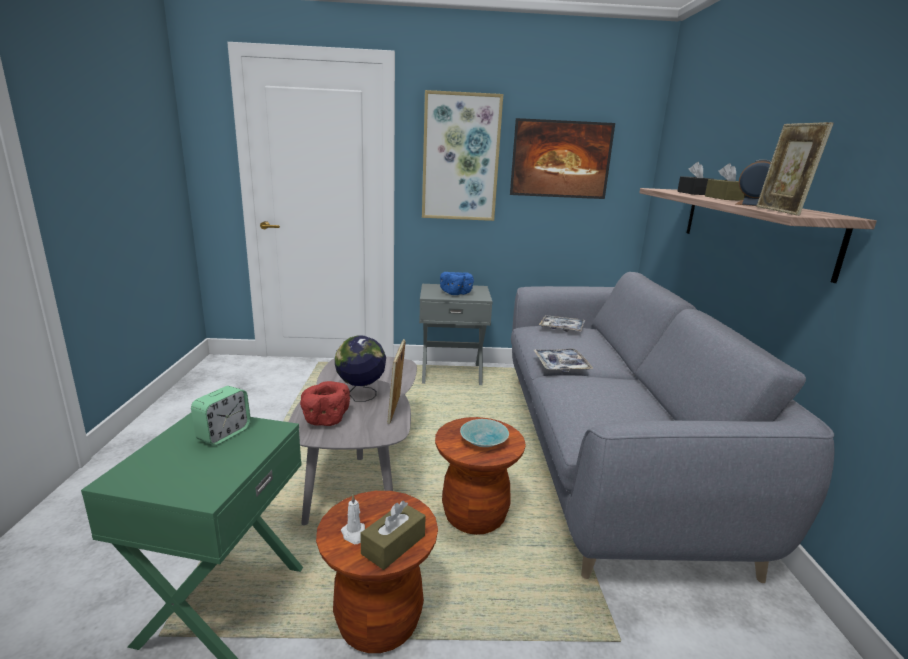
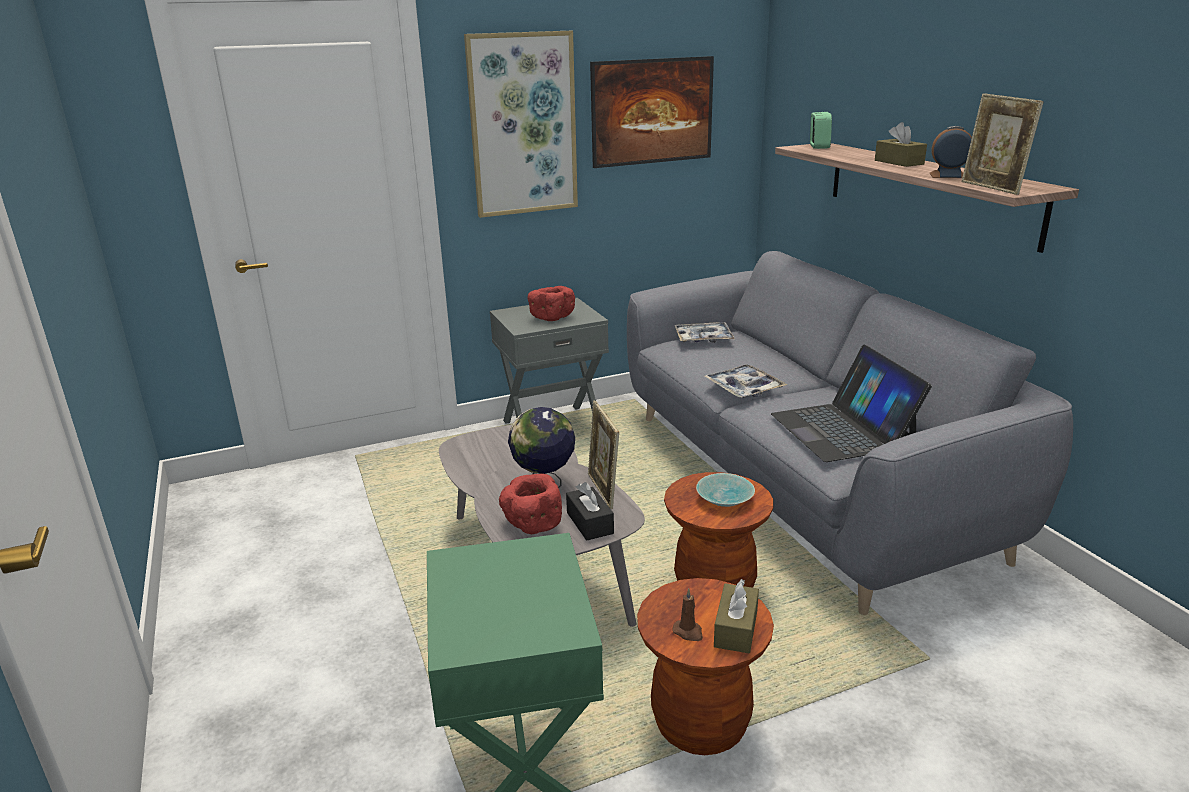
camera: 20 degrees left, 5 degrees up
alarm clock [191,386,251,445] -> alarm clock moved to [810,112,832,149]
white candle [341,494,365,544] -> brown candle [672,588,703,641]
blue bowl [440,272,474,295] -> red bowl [528,286,575,321]
black tissue box [677,162,711,195] -> black tissue box moved to [566,482,614,541]
none -> laptop [771,345,932,462]

